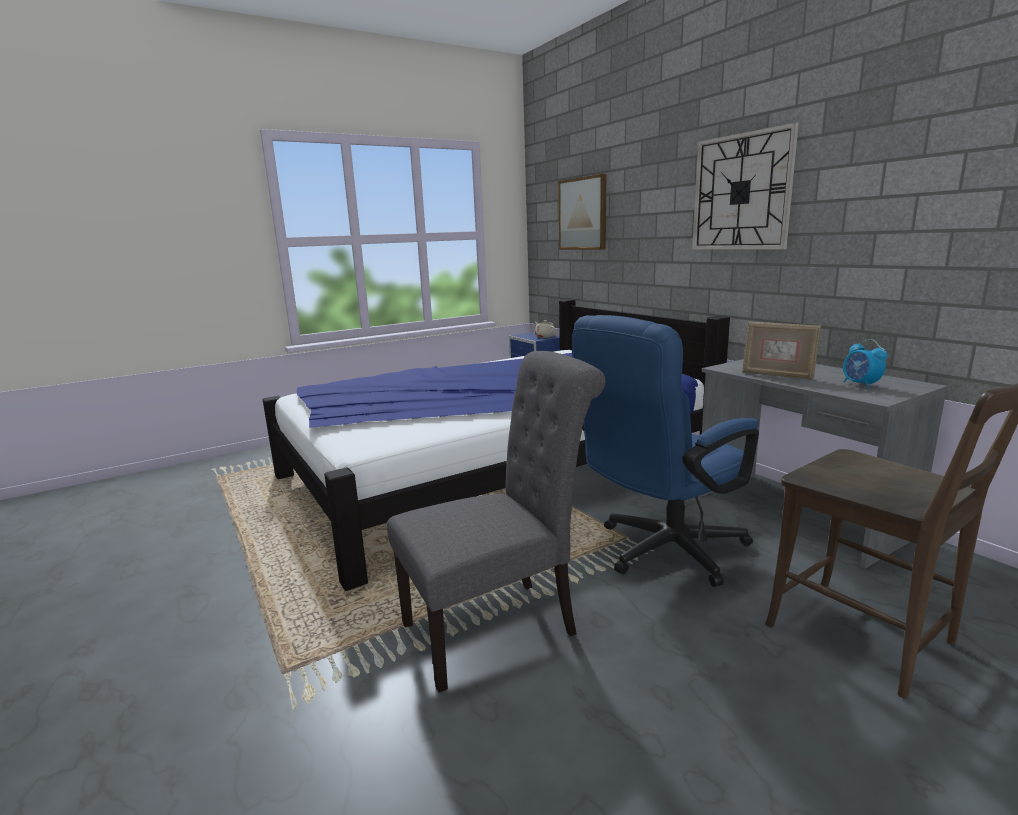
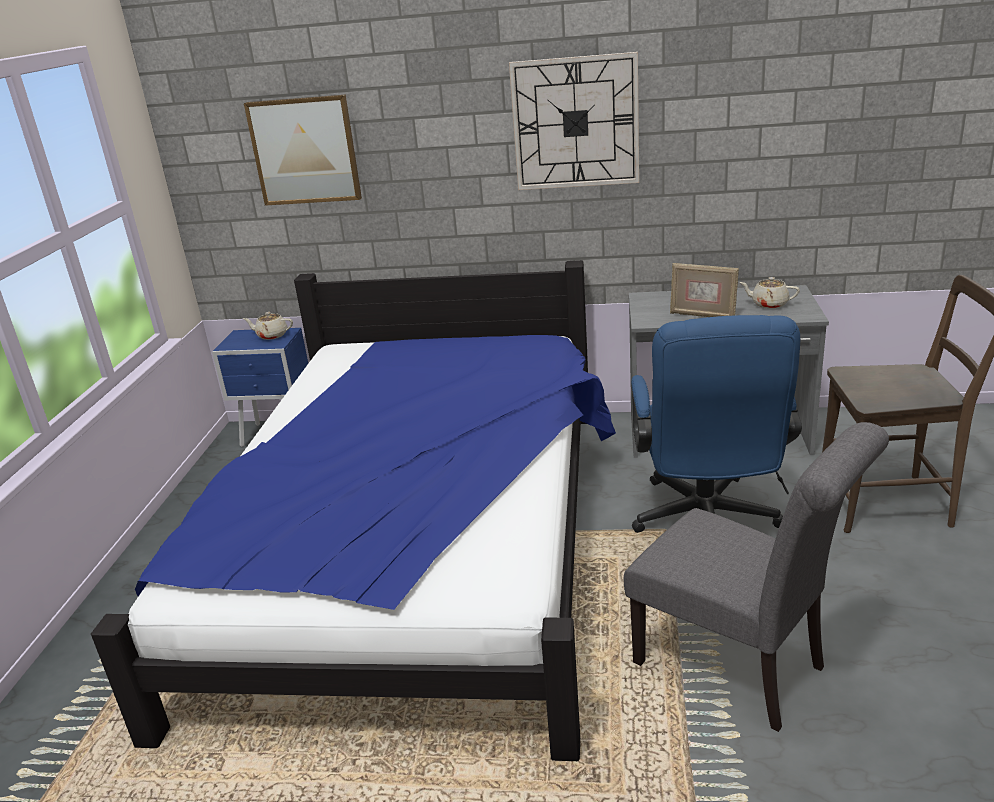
camera: 50 degrees left, 10 degrees up
grey chair [387,351,605,693] -> grey chair turned 120 degrees clockwise [624,422,889,732]
picture frame [742,321,821,380] -> picture frame turned 45 degrees clockwise [670,263,739,317]
alarm clock [843,339,887,388] -> beige teapot [739,277,800,309]

